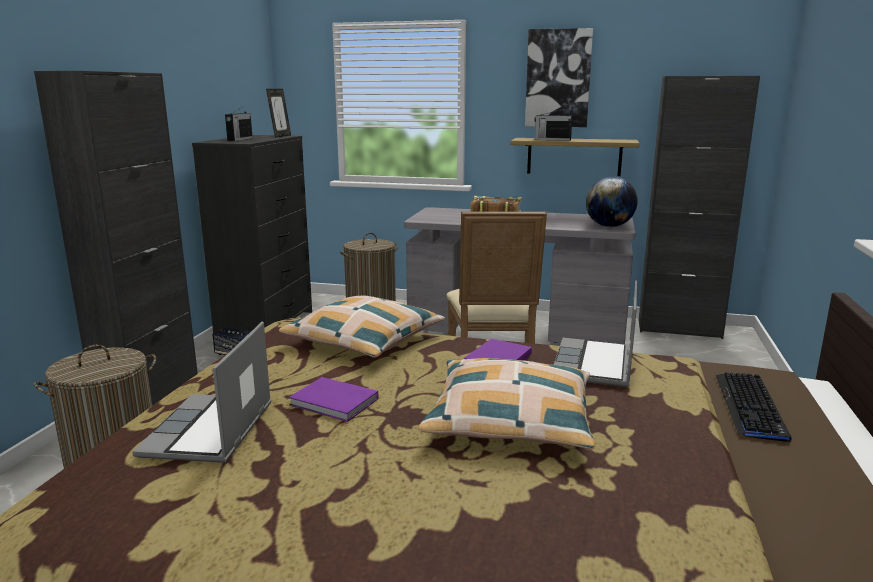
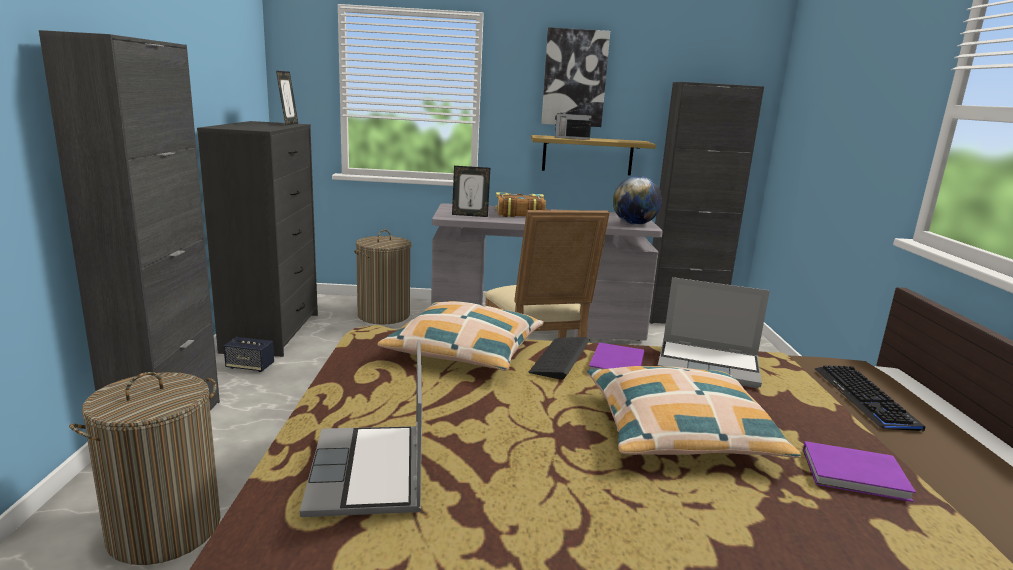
camera: 15 degrees left, 0 degrees up
radio [225,107,253,141] -> none
purple book [289,377,378,422] -> purple book moved to [803,441,916,502]
laptop [554,280,638,387] -> laptop turned 75 degrees counterclockwise [658,277,770,388]
none -> picture frame [452,166,490,217]
none -> keyboard [529,337,590,380]

